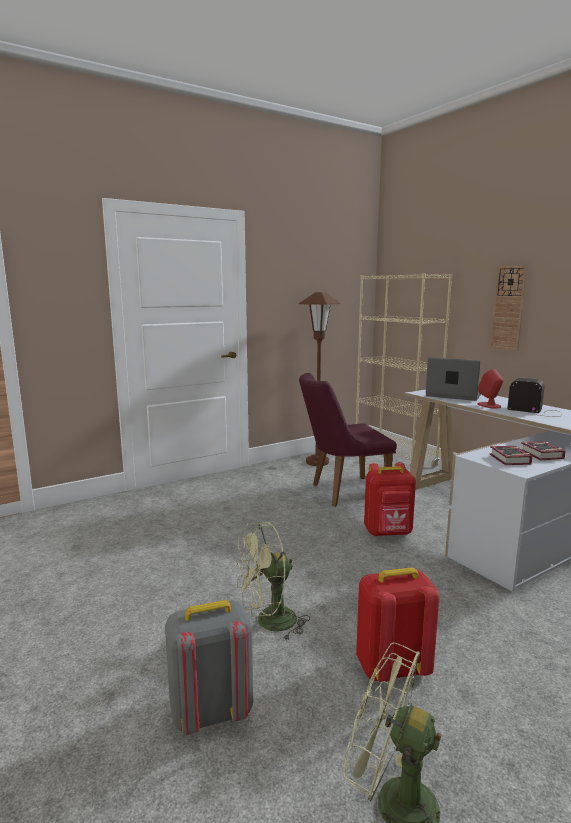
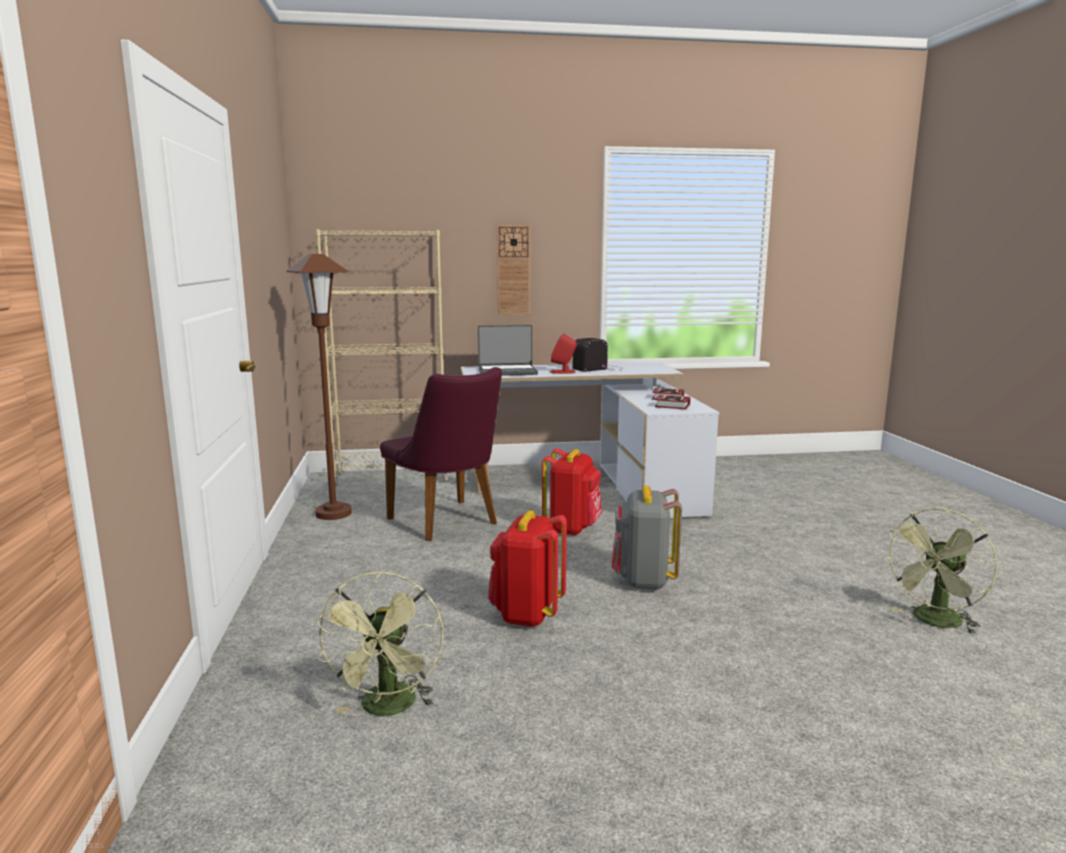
camera: 65 degrees left, 0 degrees up
grey backpack [165,600,253,735] -> grey backpack moved to [612,486,682,590]
green fan [235,522,310,640] -> green fan moved to [316,571,443,716]
purple chair [299,373,397,507] -> purple chair turned 45 degrees counterclockwise [380,367,502,541]
red backpack [356,568,439,682] -> red backpack moved to [488,511,567,627]
laptop [426,357,481,401] -> laptop turned 150 degrees counterclockwise [478,325,538,376]

